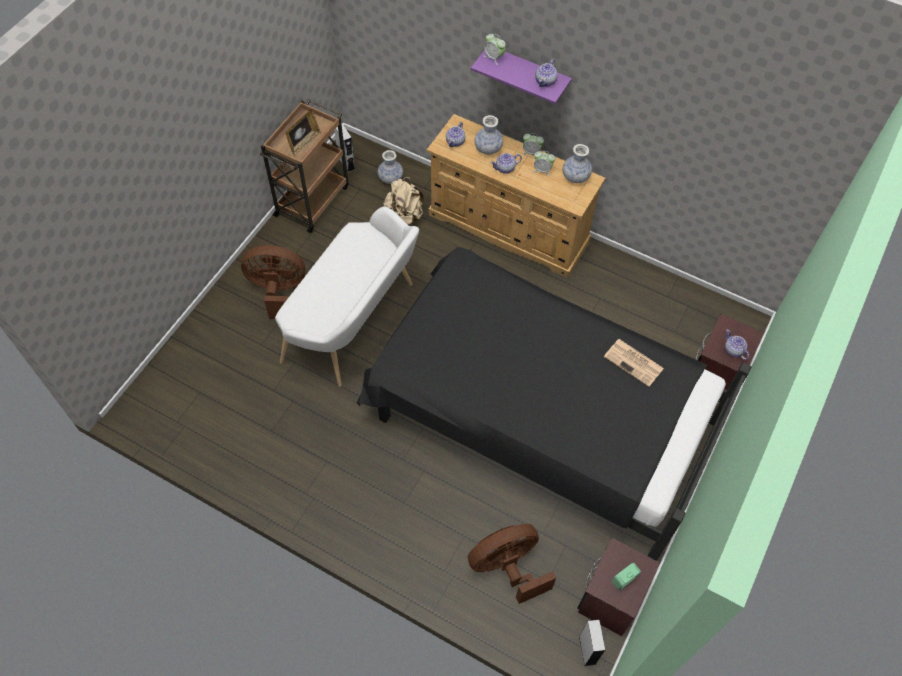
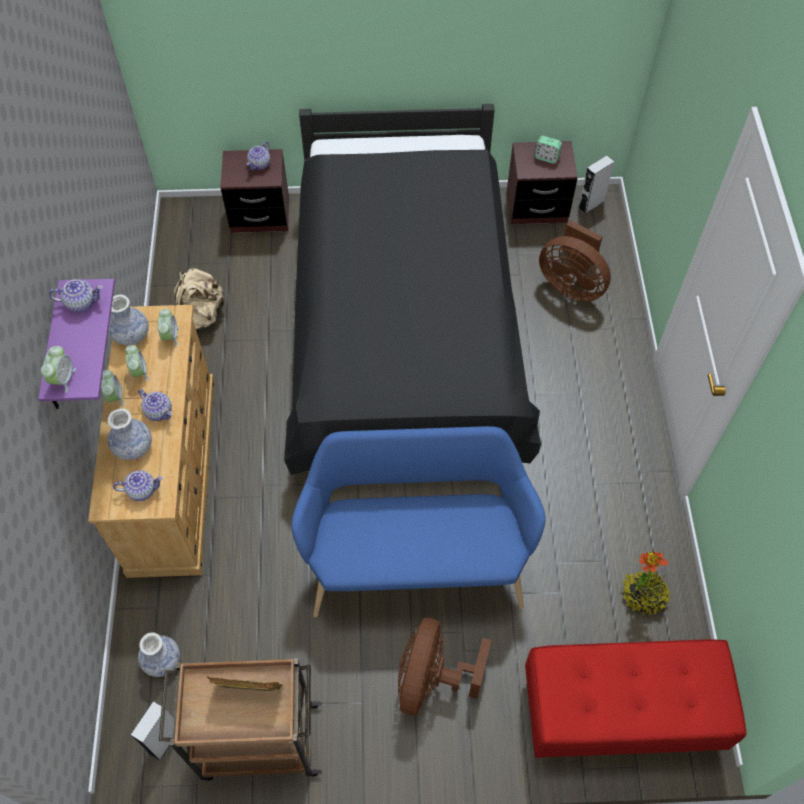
camera: 120 degrees left, 0 degrees up
brown fan [241,245,306,319] -> brown fan turned 45 degrees clockwise [398,618,491,715]
white bench [275,207,419,387] -> blue bench [291,426,546,617]
beige backpack [383,177,424,225] -> beige backpack moved to [174,268,227,332]
newspaper [604,339,664,387] -> none
none -> alarm clock [158,309,179,346]
none -> red bench [525,639,746,758]
none -> potted plant [623,551,671,616]

